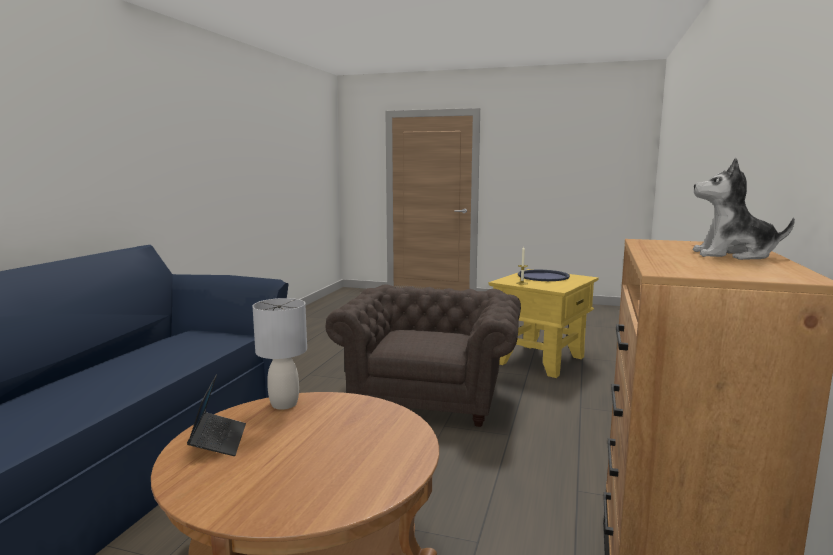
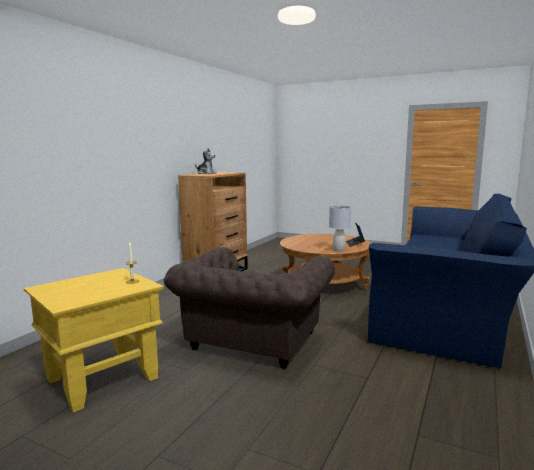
camera: 170 degrees left, 0 degrees up
blue tray [518,270,570,281] -> none

